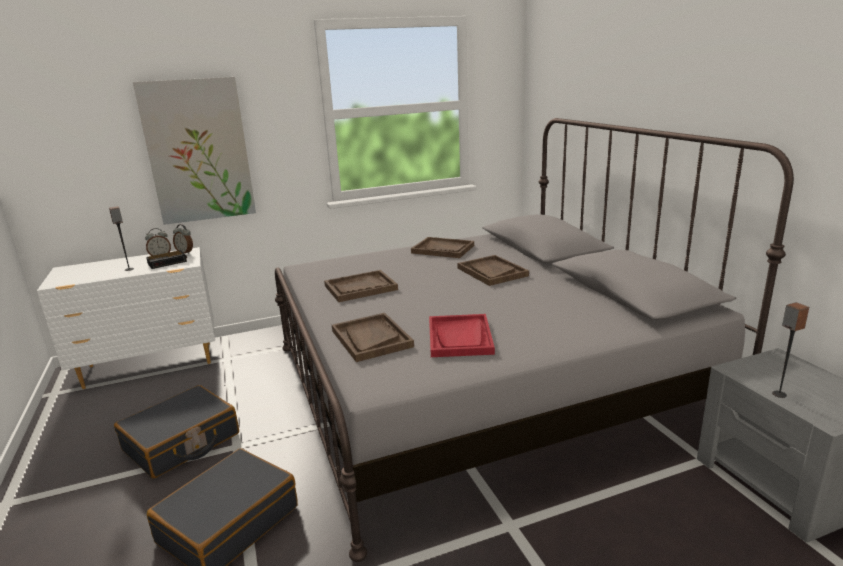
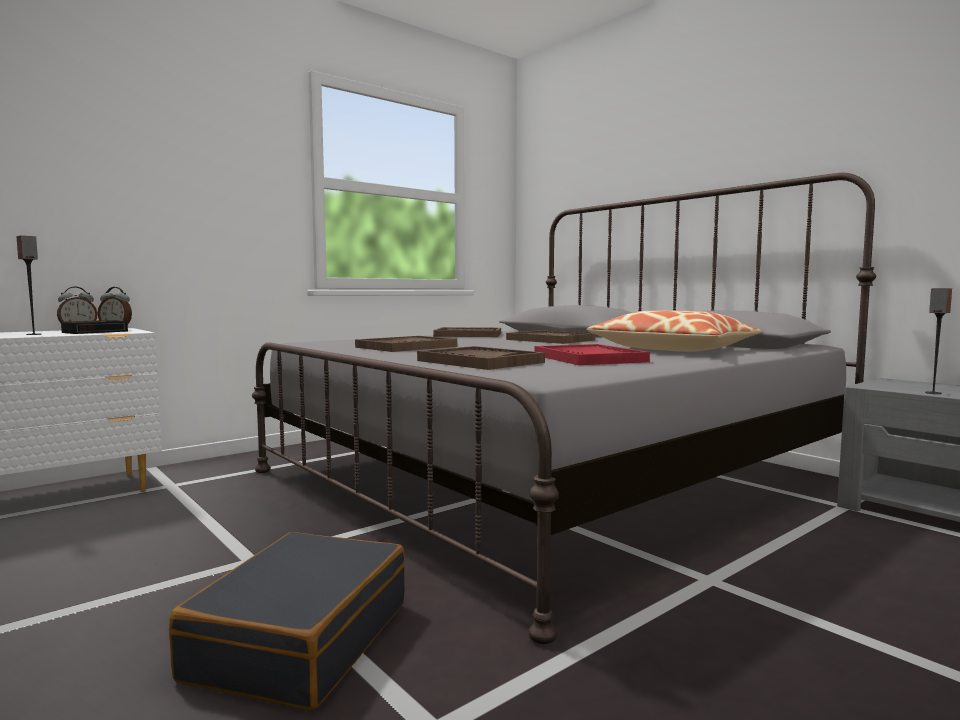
camera: 20 degrees left, 15 degrees down
black suitcase [114,385,239,479] -> none
picture [133,77,256,225] -> none
none -> pillow [587,310,762,352]

